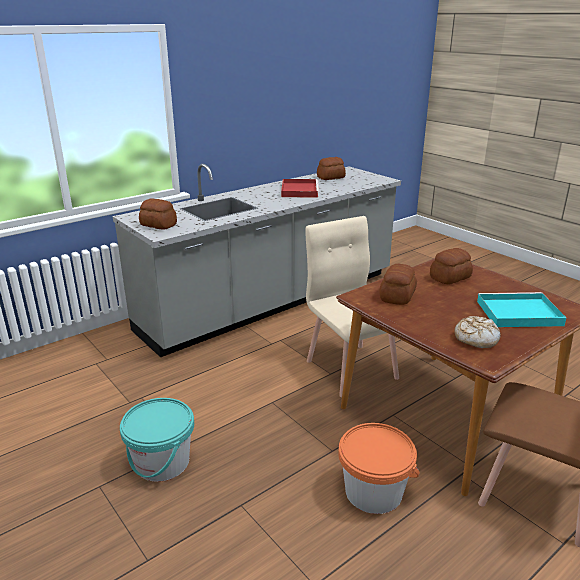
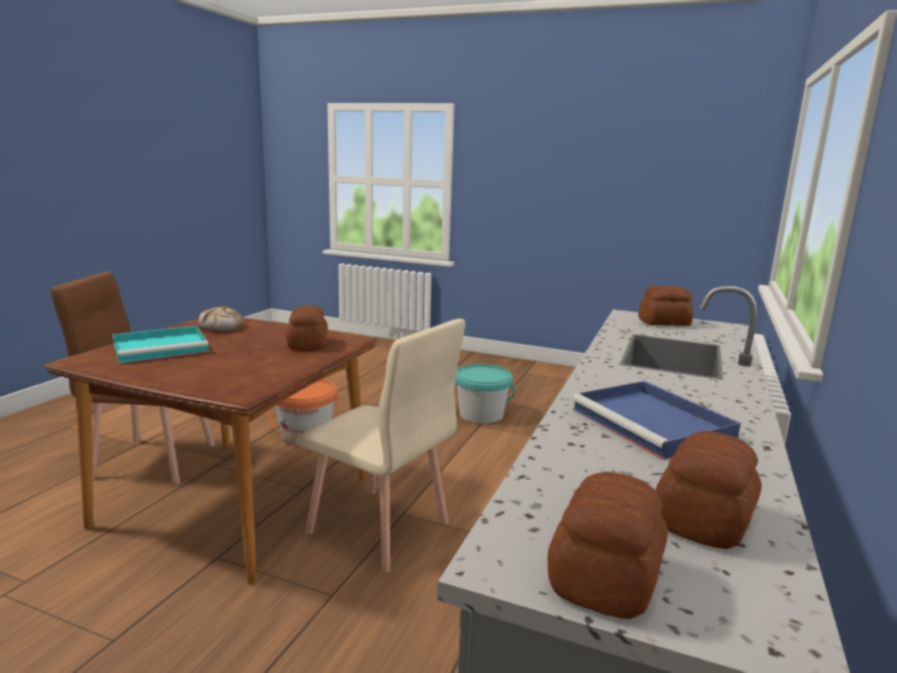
camera: 150 degrees right, 10 degrees down
red tray [281,179,319,198] -> blue tray [572,381,741,460]
bread [430,248,473,284] -> bread moved to [548,472,668,619]

